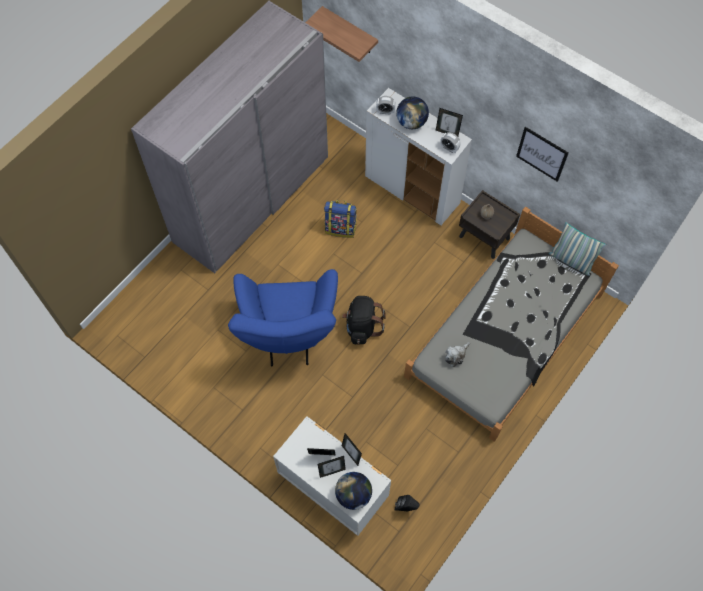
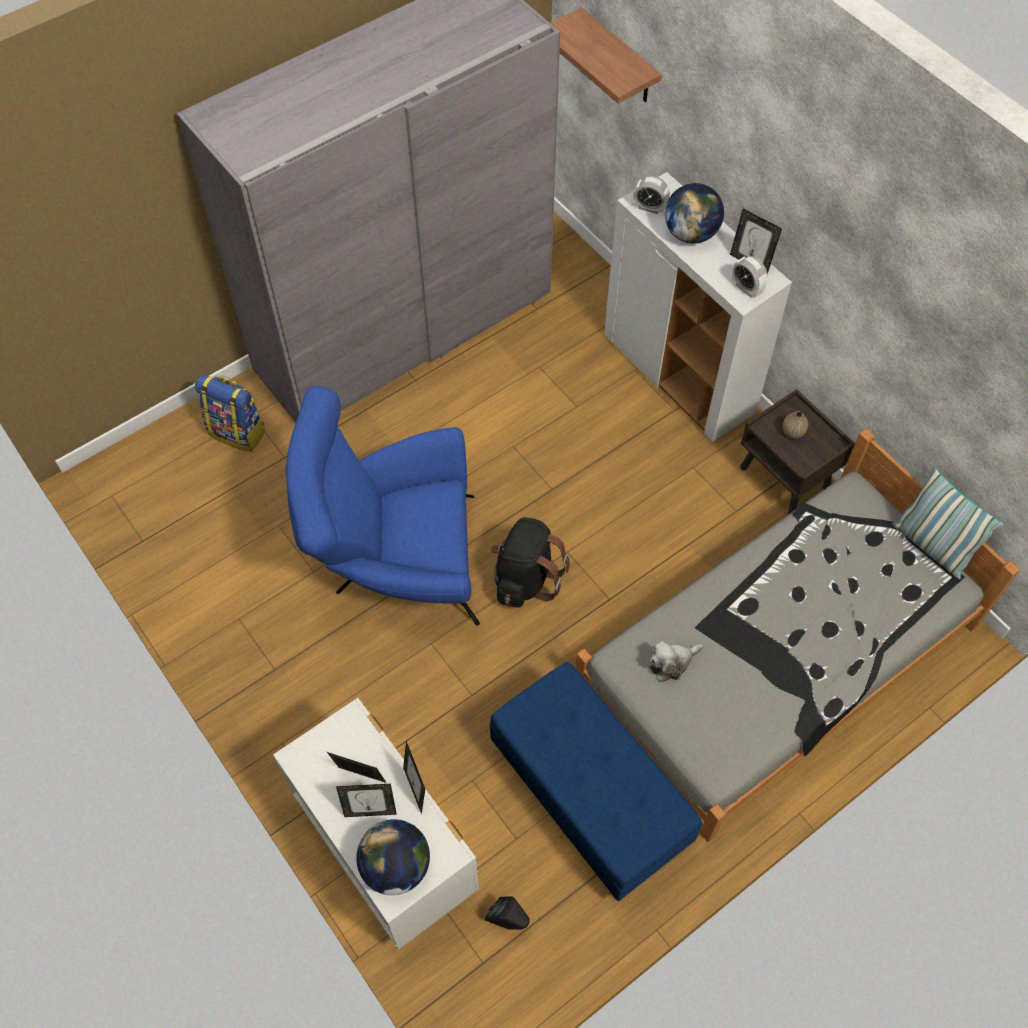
camera: 15 degrees right, 5 degrees down
blue armchair [228,269,338,366] -> blue armchair turned 75 degrees clockwise [286,385,480,626]
backpack [324,200,357,238] -> backpack moved to [195,375,266,452]
picture [516,127,569,182] -> none
none -> blue bench [490,662,702,901]

